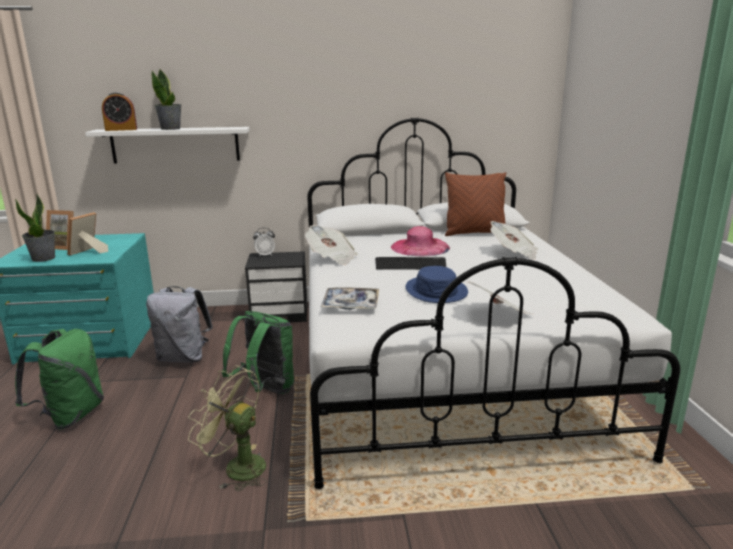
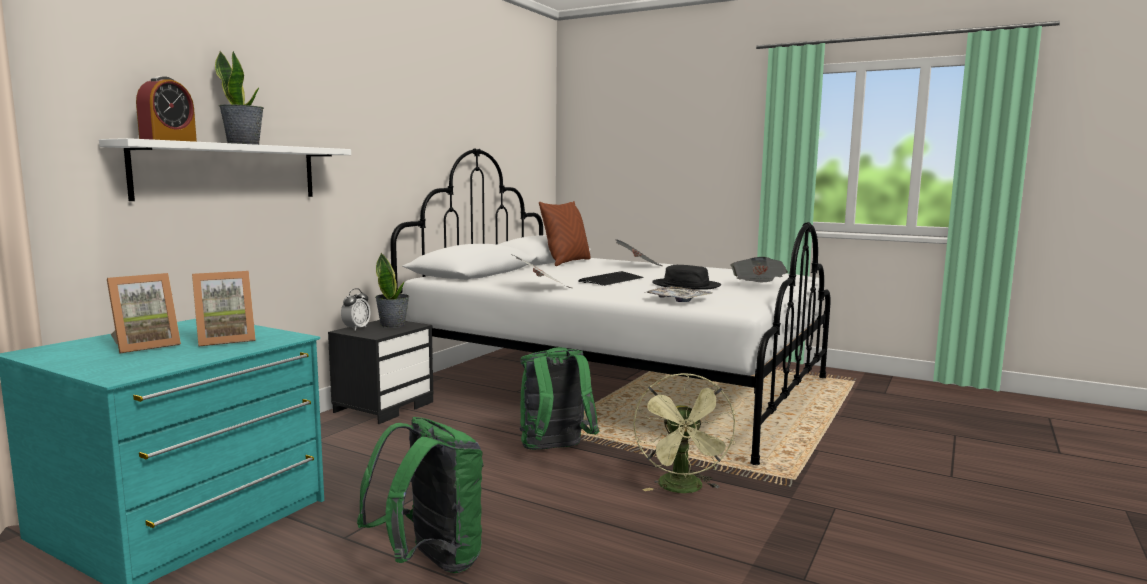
camera: 55 degrees left, 10 degrees down
potted plant [15,194,55,262] -> potted plant moved to [375,253,409,328]
picture frame [67,212,108,256] -> picture frame turned 90 degrees counterclockwise [192,271,256,347]
grey backpack [146,286,213,363] -> none
green fan [188,366,267,491] -> green fan turned 60 degrees counterclockwise [633,373,736,493]
pink hat [391,226,450,256] -> none
blue hat [406,266,468,303] -> black hat [652,265,721,290]

